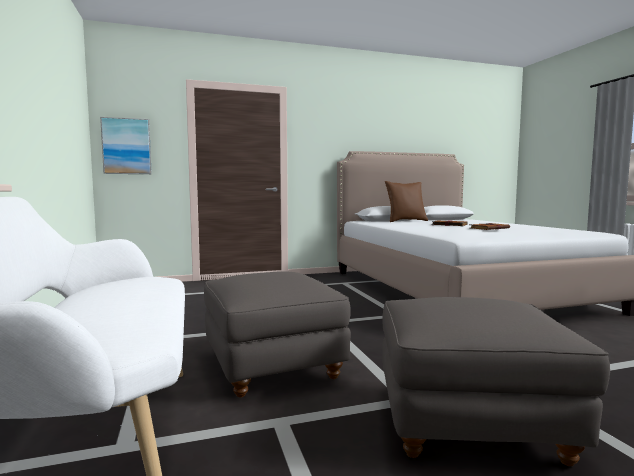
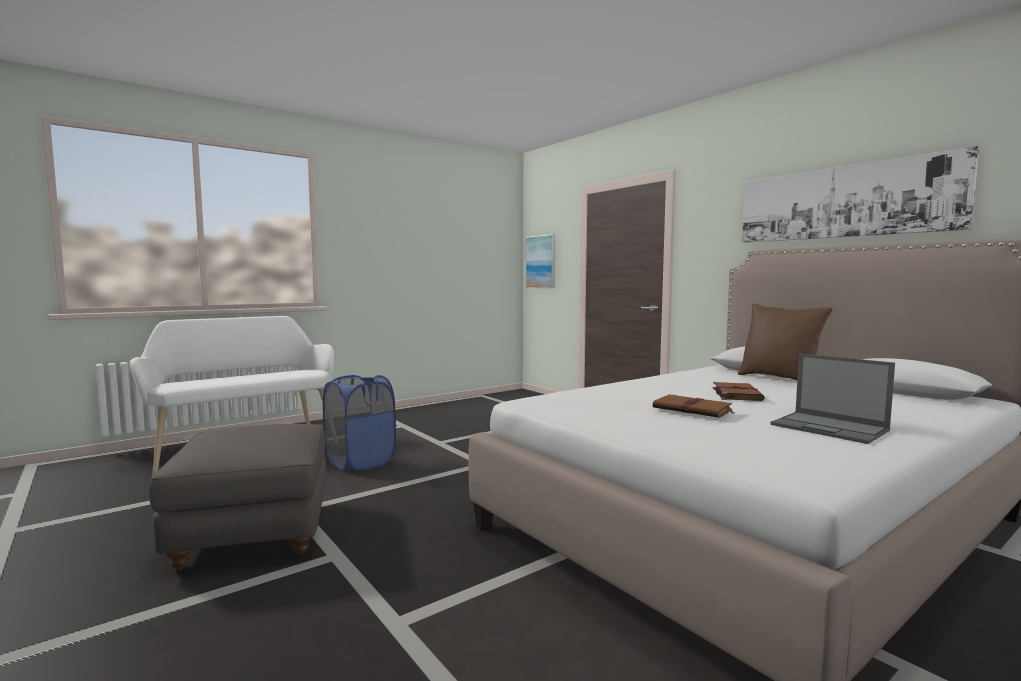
camera: 70 degrees right, 0 degrees up
grey ottoman [204,271,351,398] -> blue laundry basket [323,375,396,471]
none -> picture [742,146,979,243]
none -> laptop [770,354,895,444]

